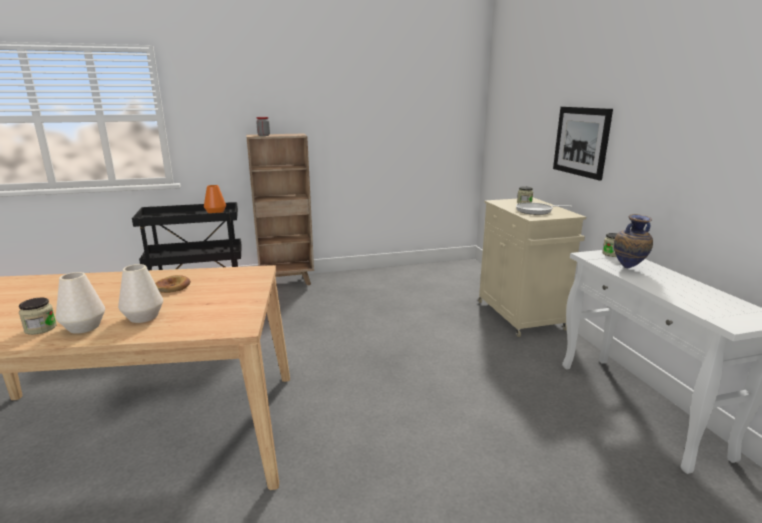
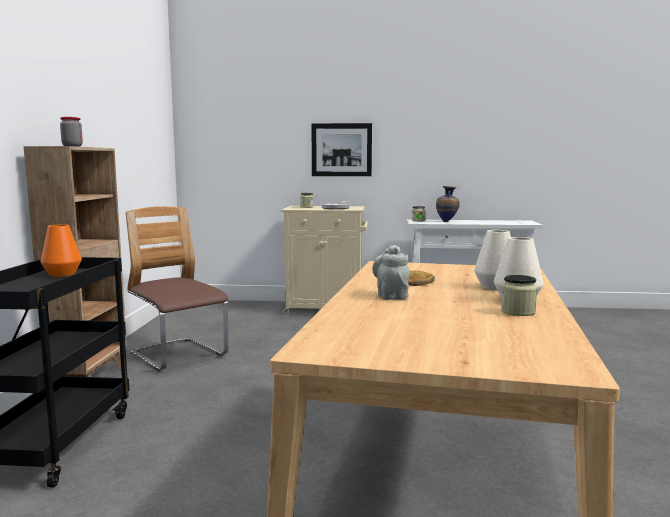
camera: 70 degrees left, 10 degrees down
none -> chair [126,206,228,371]
none -> grey teapot [372,245,409,300]

